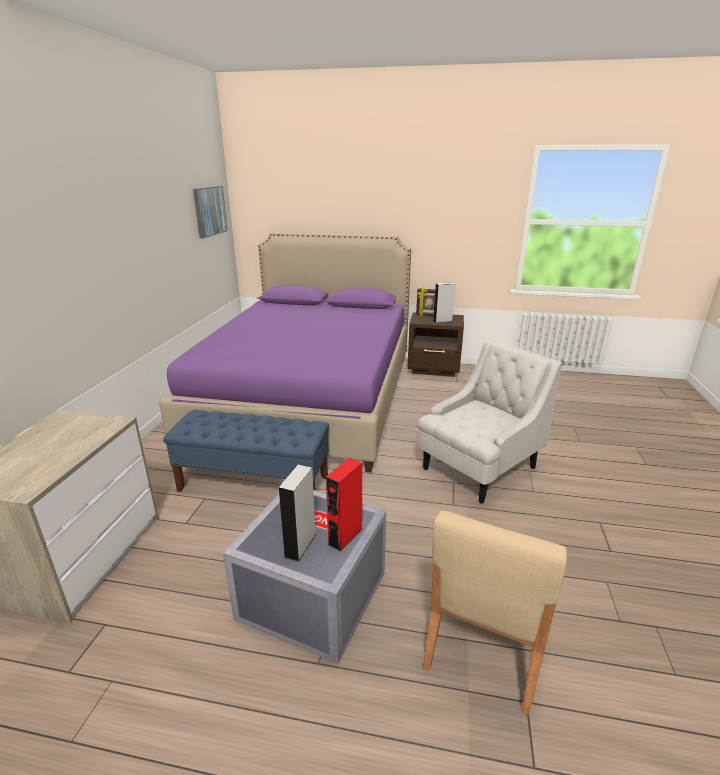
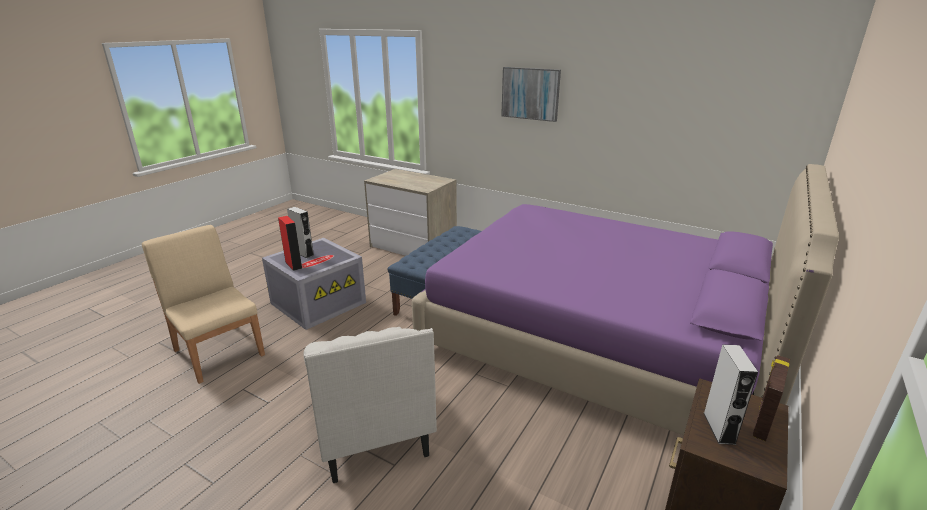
camera: 110 degrees right, 0 degrees up
picture [193,186,228,239] -> picture moved to [501,67,561,122]

